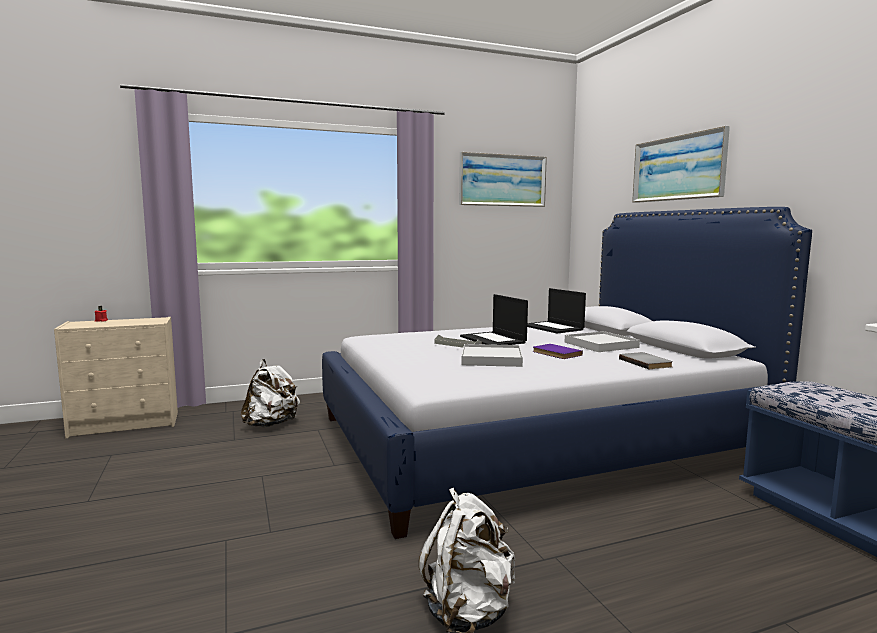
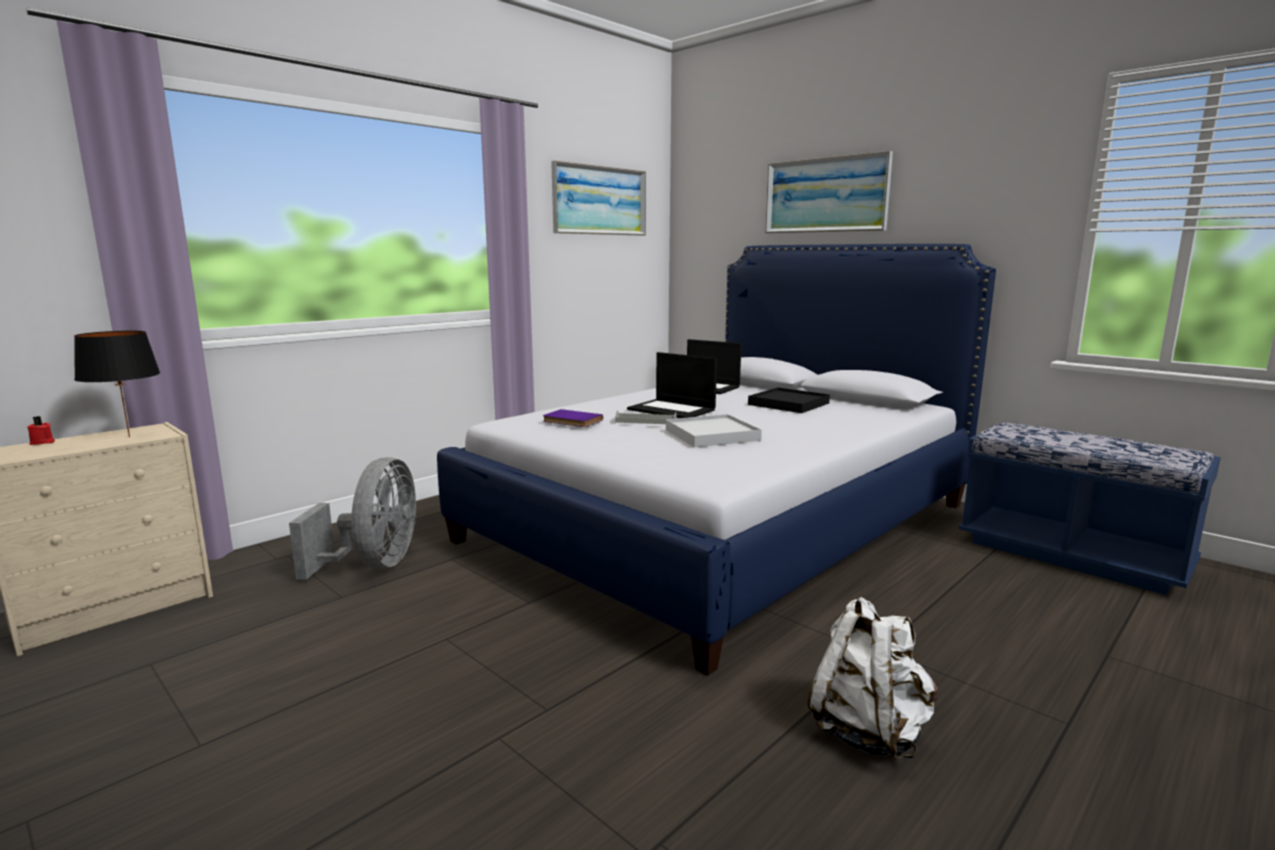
camera: 25 degrees left, 5 degrees up
white backpack [241,359,300,427] -> grey fan [289,457,416,580]
purple book [533,344,583,359] -> purple book moved to [543,409,603,427]
white tray [565,331,640,352] -> black tray [748,387,830,413]
grey book [619,352,673,369] -> none
none -> black table lamp [74,331,160,437]

